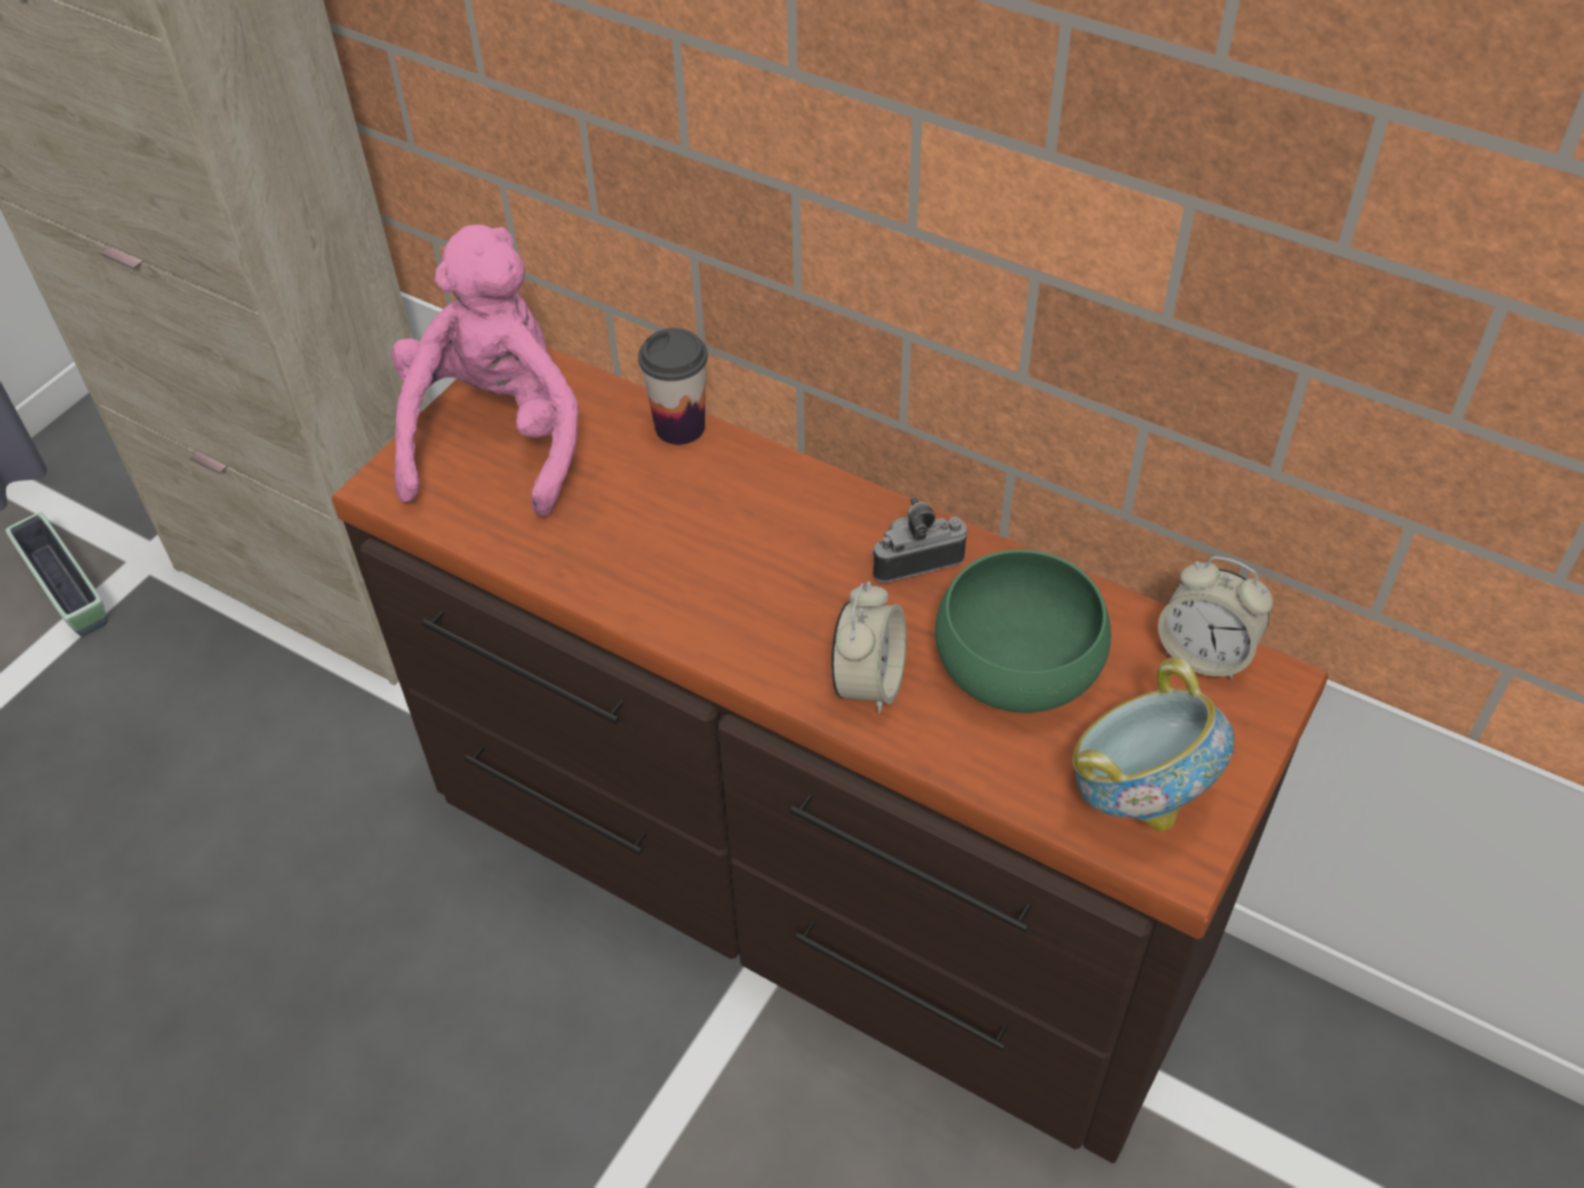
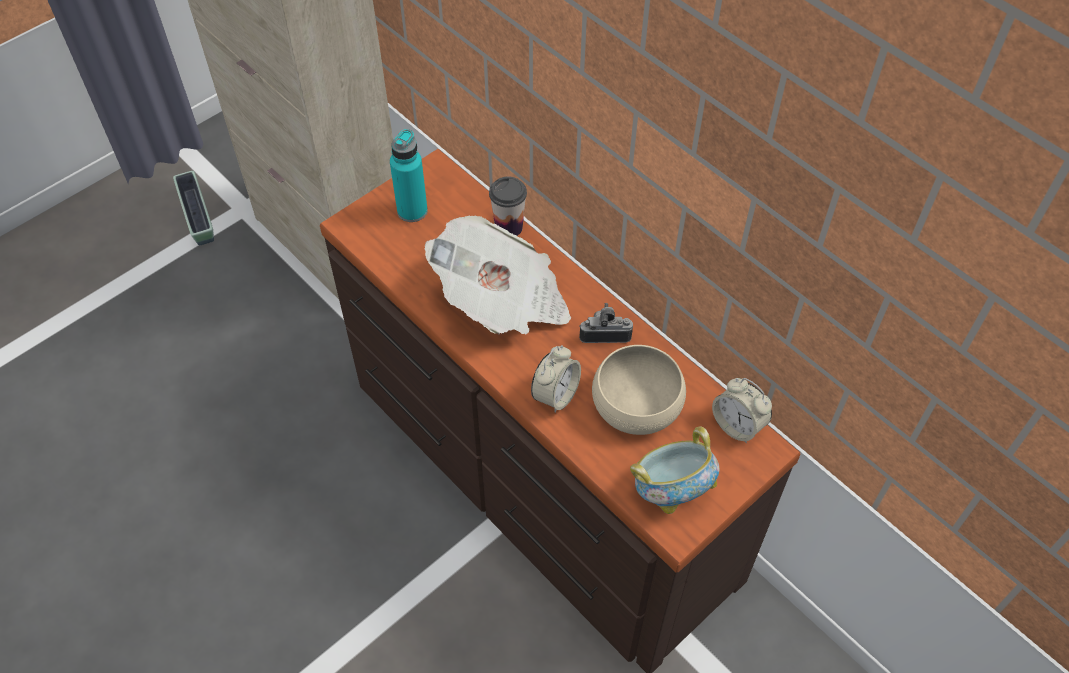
camera: 15 degrees right, 5 degrees up
pink plush toy [392,225,579,517] -> turquoise bottle [390,129,428,222]
green bowl [935,549,1111,713] -> beige bowl [592,345,686,435]
none -> newspaper [425,216,571,334]

